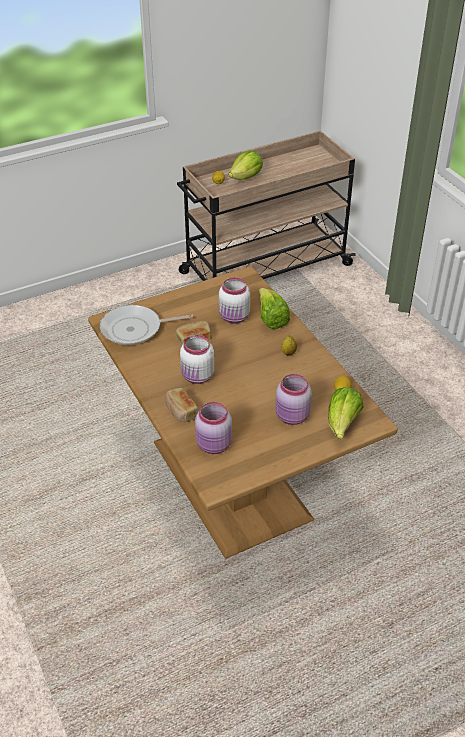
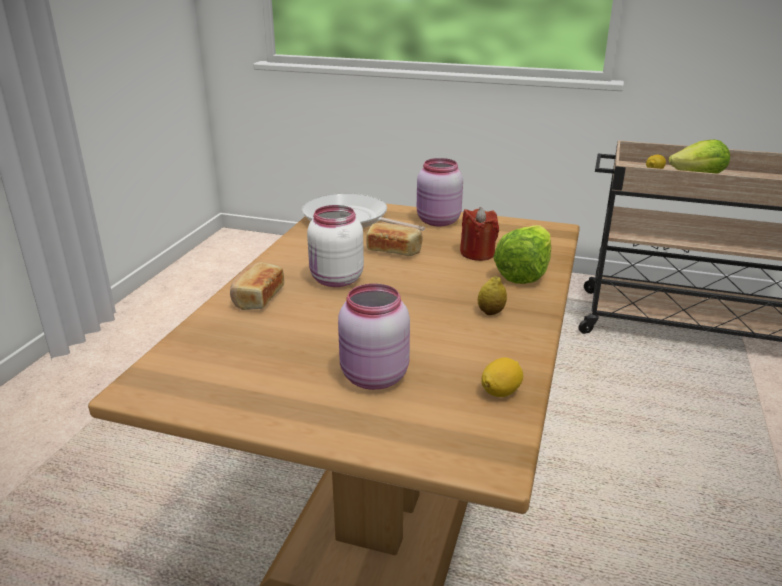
camera: 45 degrees right, 15 degrees down
pink jar [195,402,232,454] -> pink jar moved to [417,158,463,227]
white jar [219,277,250,324] -> red candle [460,207,499,261]
lettuce [328,387,364,439] -> none

